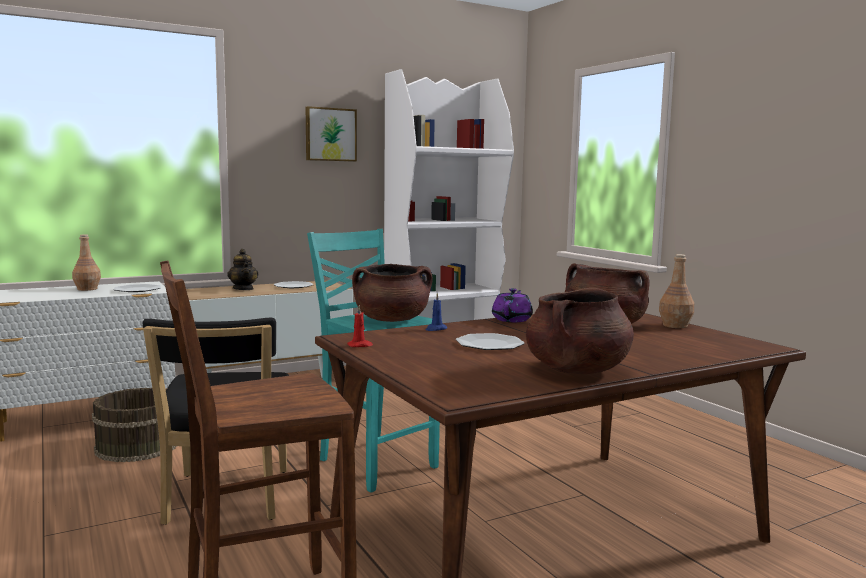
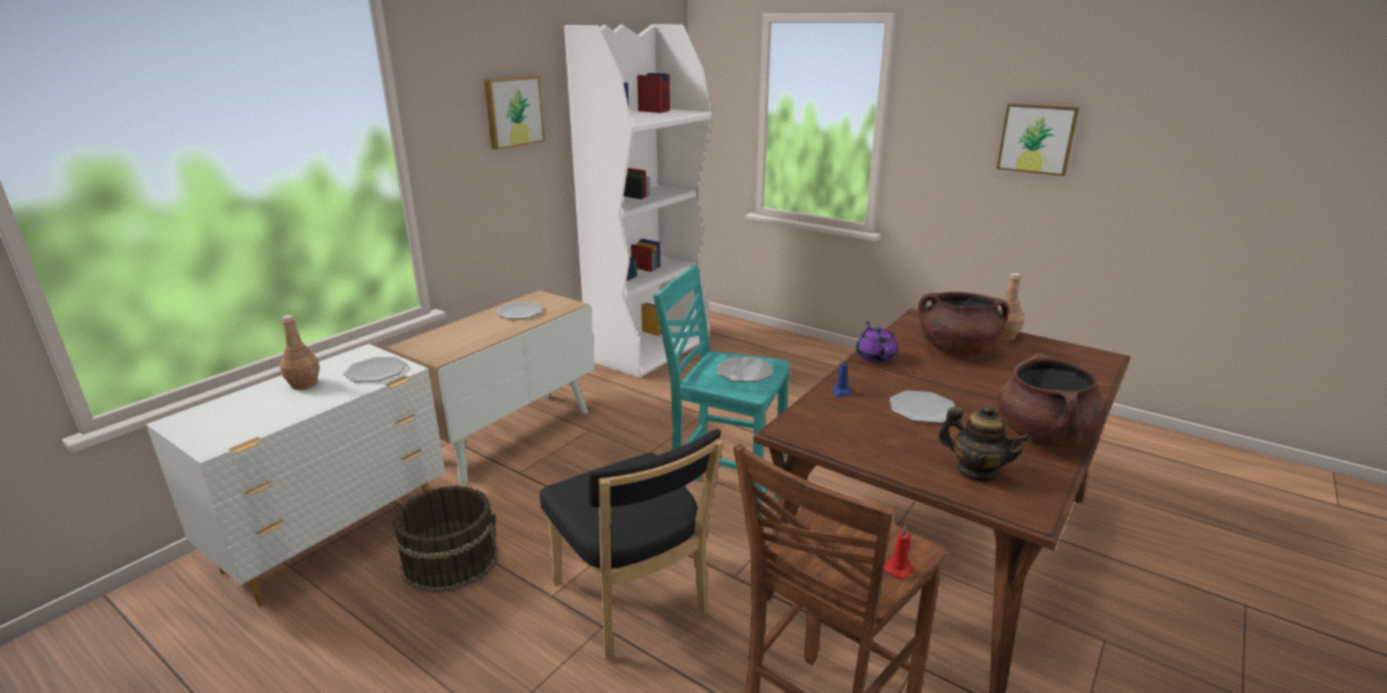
camera: 25 degrees left, 15 degrees up
teapot [227,249,258,290] -> teapot moved to [938,404,1031,481]
red candle [347,305,373,347] -> red candle moved to [884,525,914,579]
brown cooking pot [352,264,432,322] -> plate [717,357,773,382]
none -> picture [997,103,1080,176]

